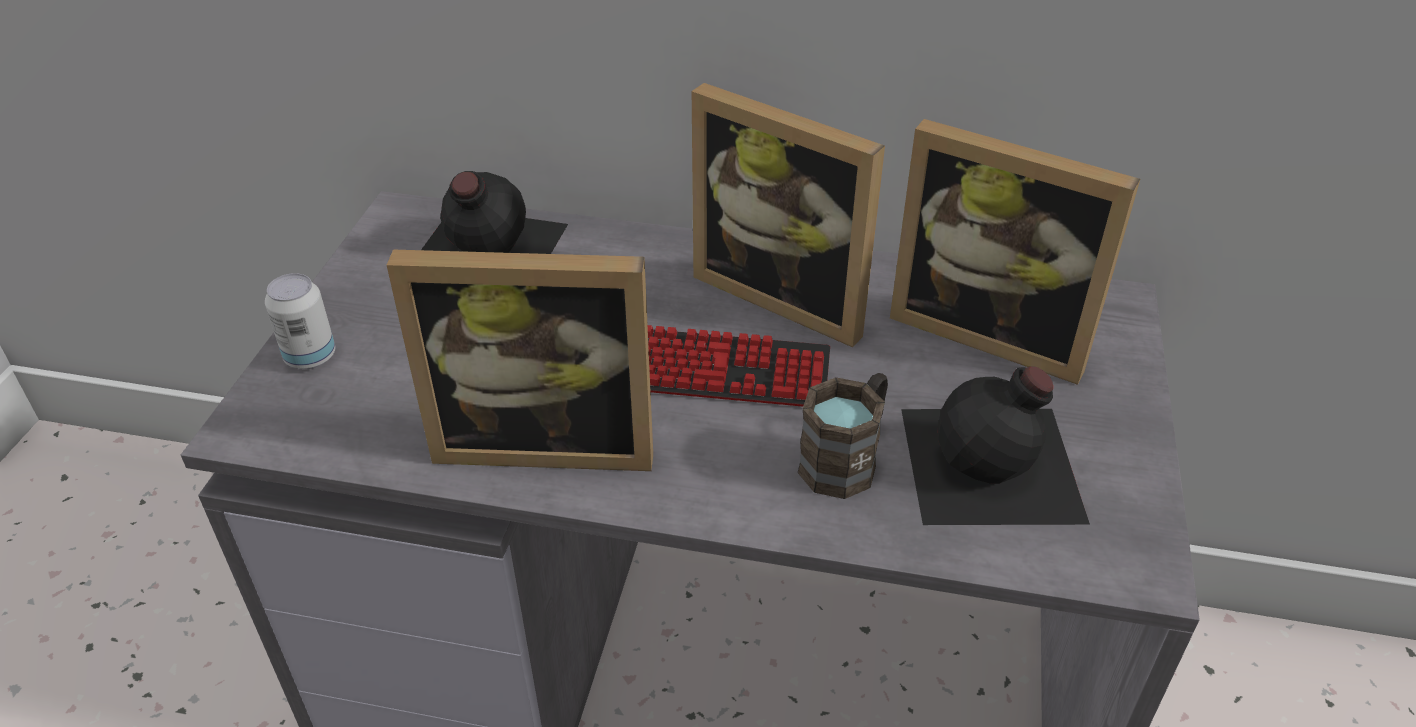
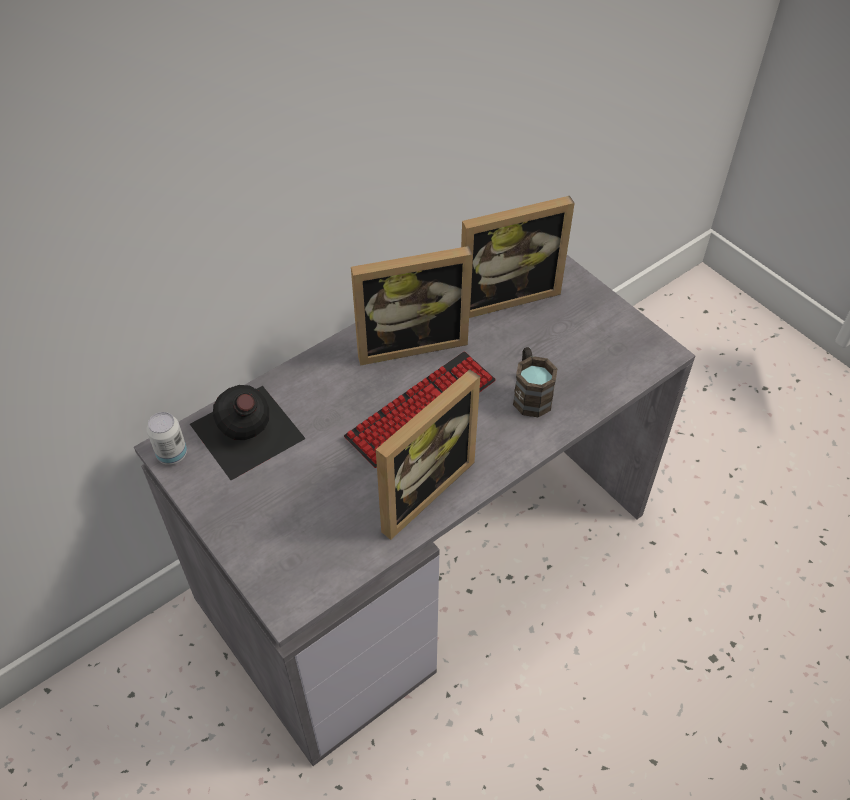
camera: 50 degrees left, 10 degrees up
can [265,273,335,369] -> can moved to [147,412,187,465]
black bottle [901,367,1090,525] -> none

